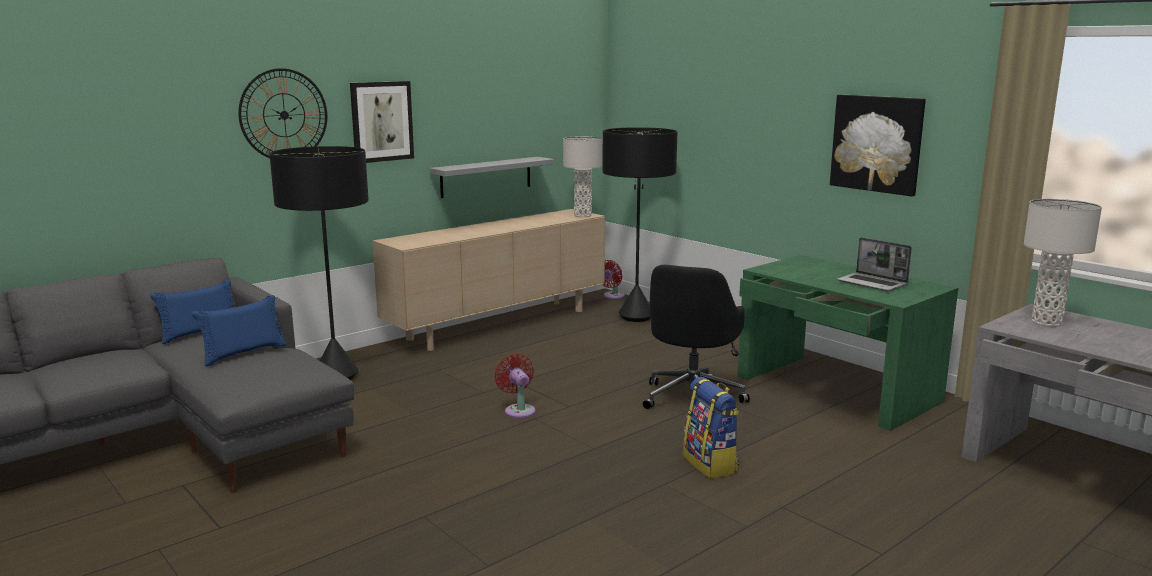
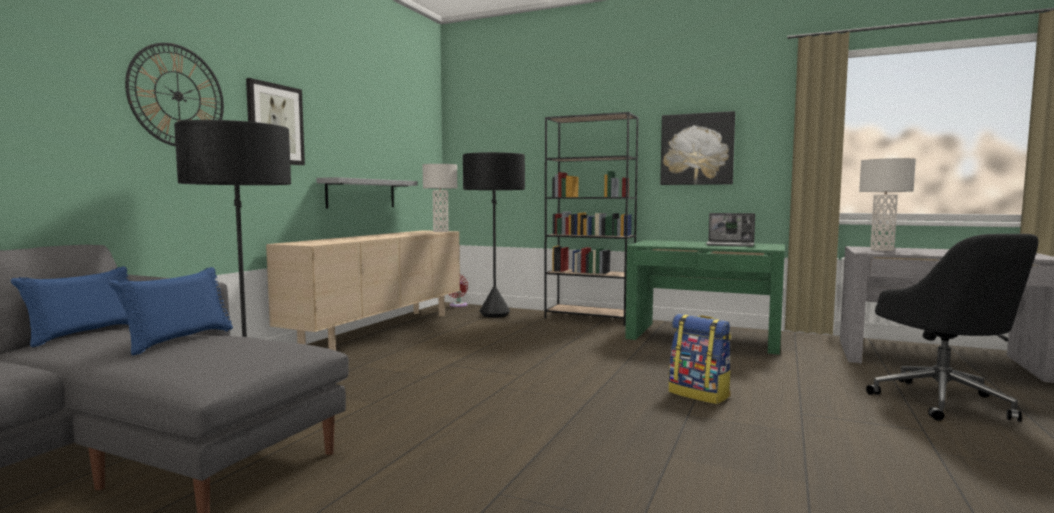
camera: 25 degrees left, 10 degrees down
red fan [495,354,535,418] -> none
black office chair [643,265,750,409] -> black office chair moved to [866,234,1038,422]
none -> beige bookcase [544,112,638,326]

